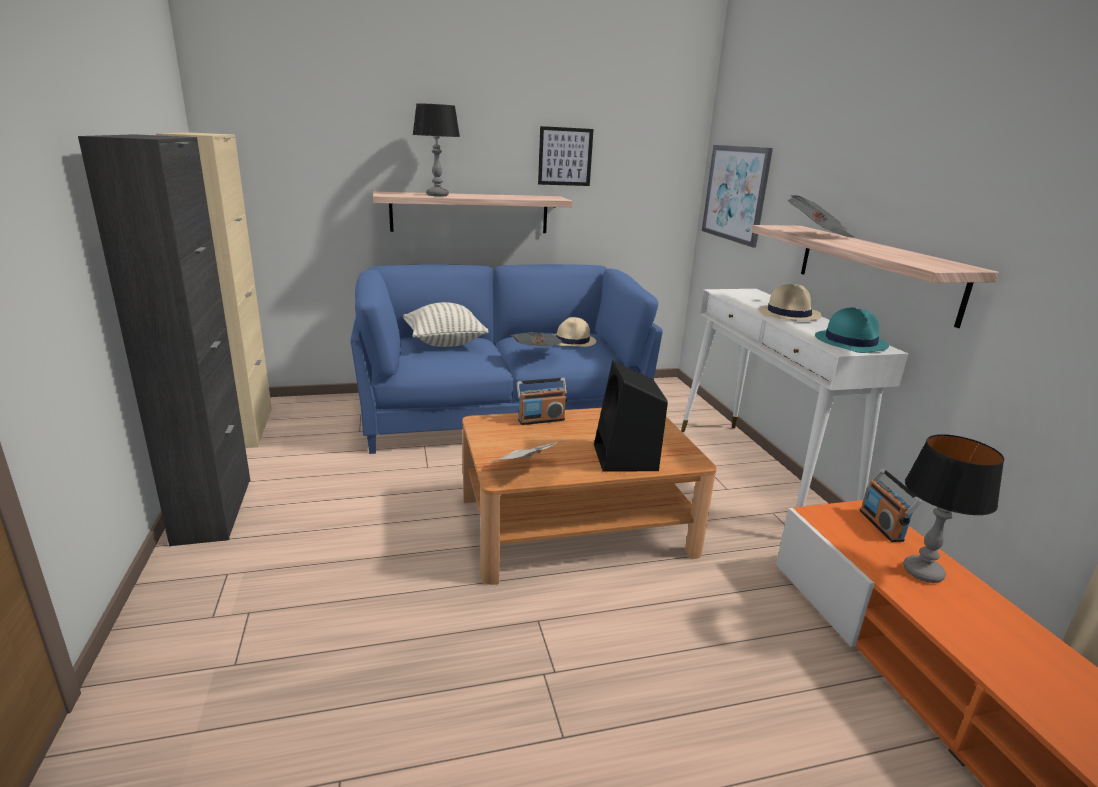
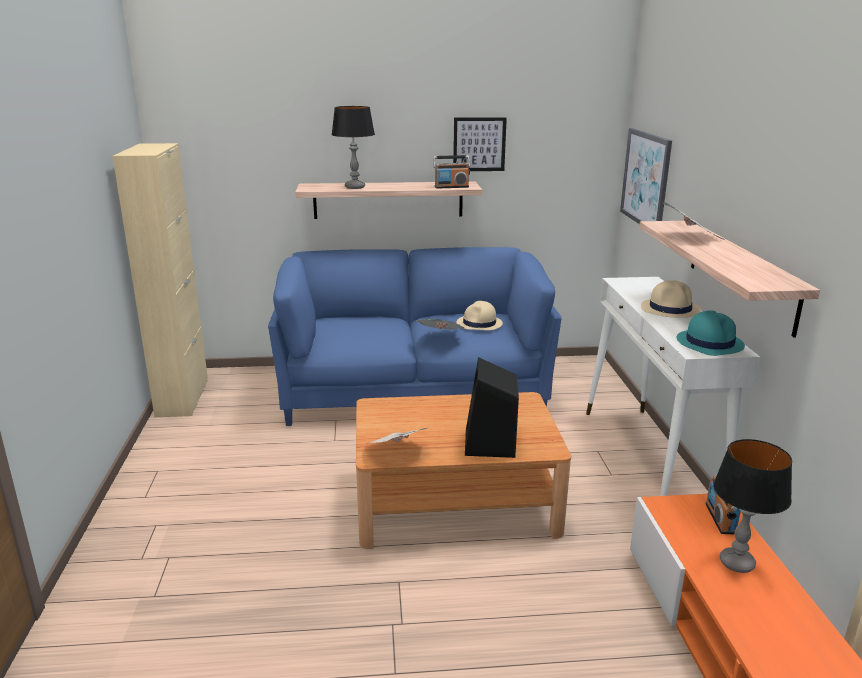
camera: 10 degrees right, 0 degrees up
black cabinet [78,134,250,546] -> none
pillow [403,302,489,347] -> none
radio [517,378,567,425] -> radio moved to [433,155,470,188]

